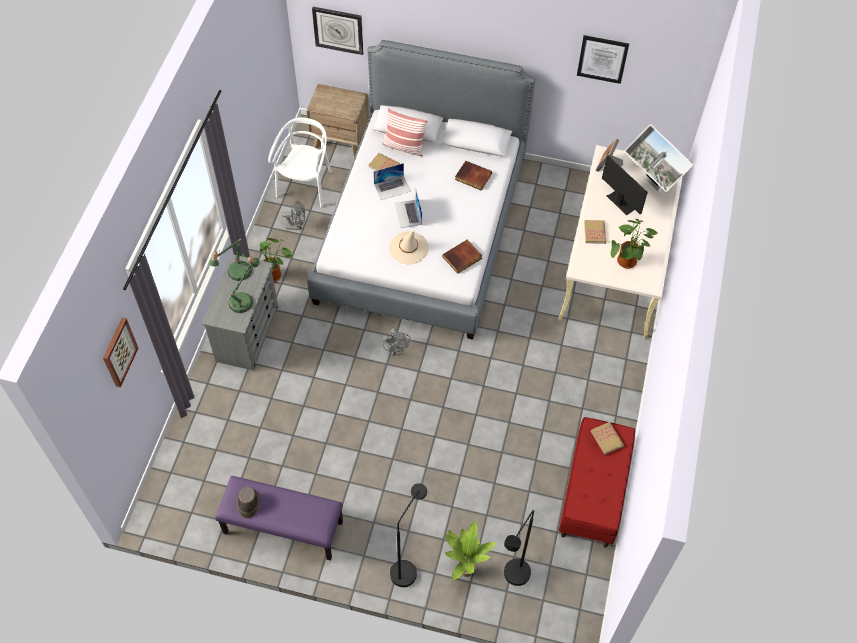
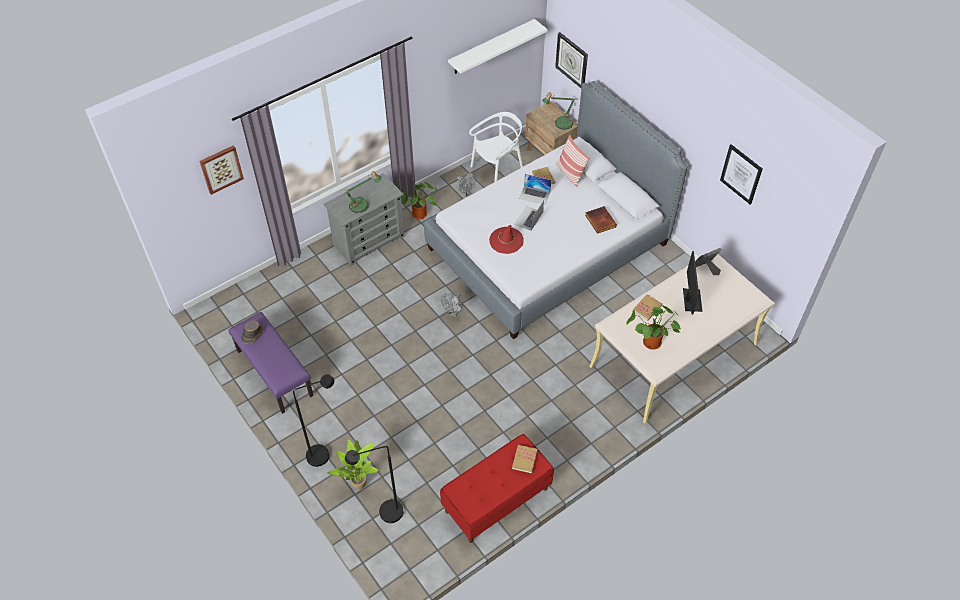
camera: 40 degrees right, 5 degrees down
table lamp [208,239,252,281] -> table lamp moved to [542,92,576,130]
beige hat [389,230,428,264] -> red hat [489,225,524,254]
book [443,240,482,274] -> none
monitor [624,124,694,192] -> none
none -> white shelf [448,19,547,74]

